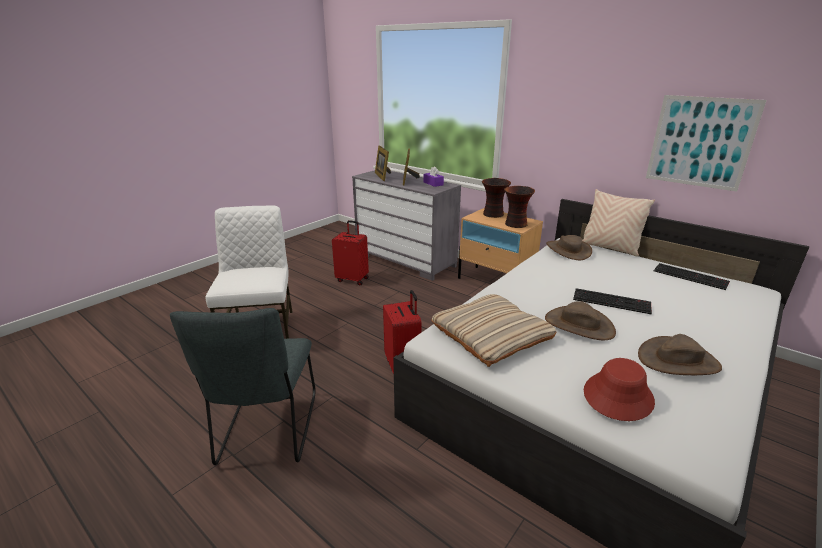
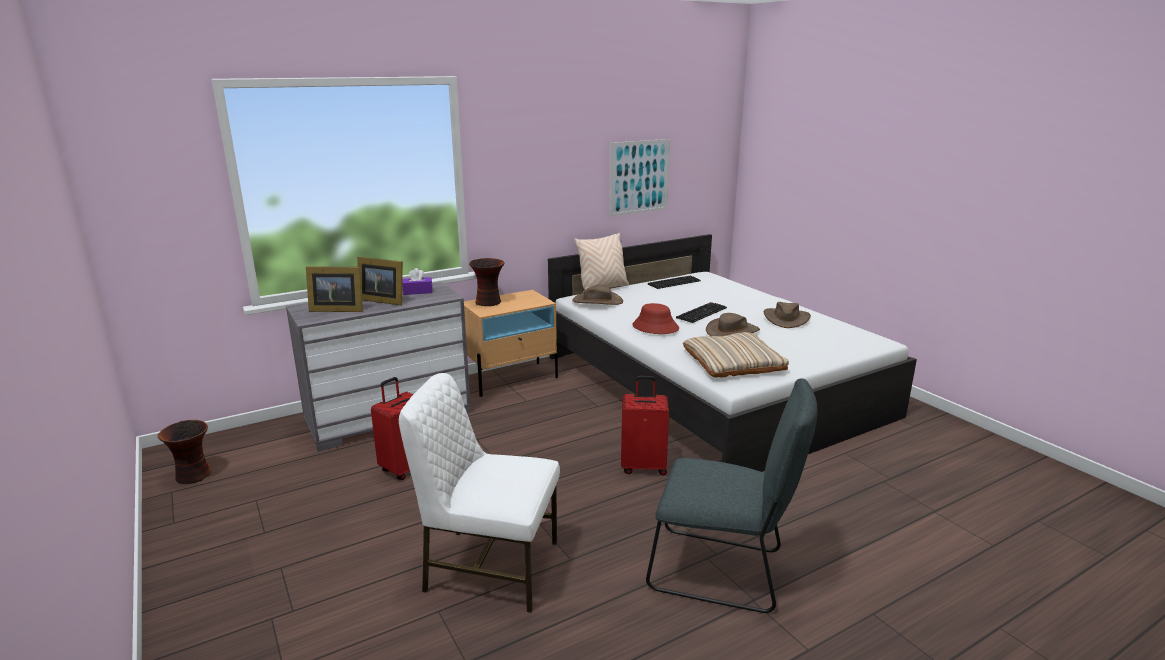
camera: 70 degrees left, 5 degrees down
vase [504,186,535,228] -> vase moved to [158,420,211,484]
red hat [584,358,655,421] -> red hat moved to [632,303,679,334]

